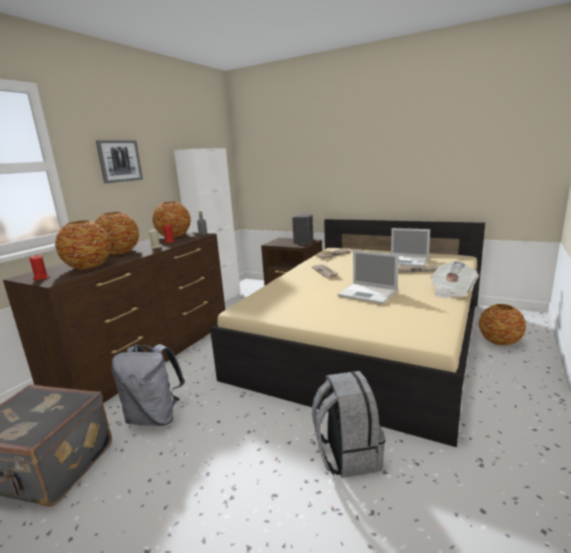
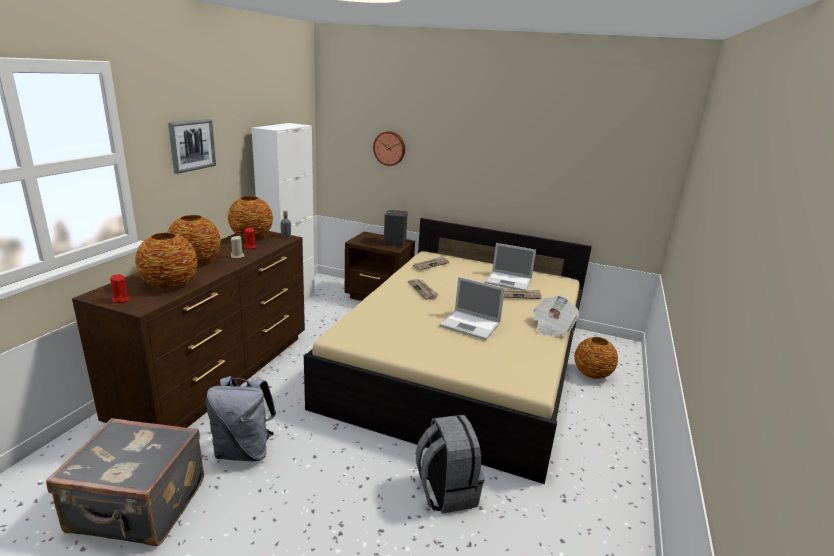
camera: 10 degrees left, 5 degrees up
none -> wall clock [373,131,405,166]

